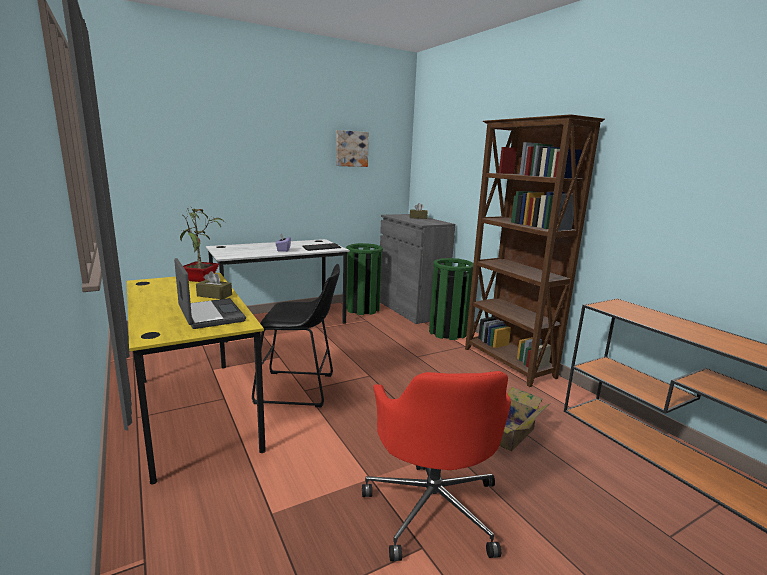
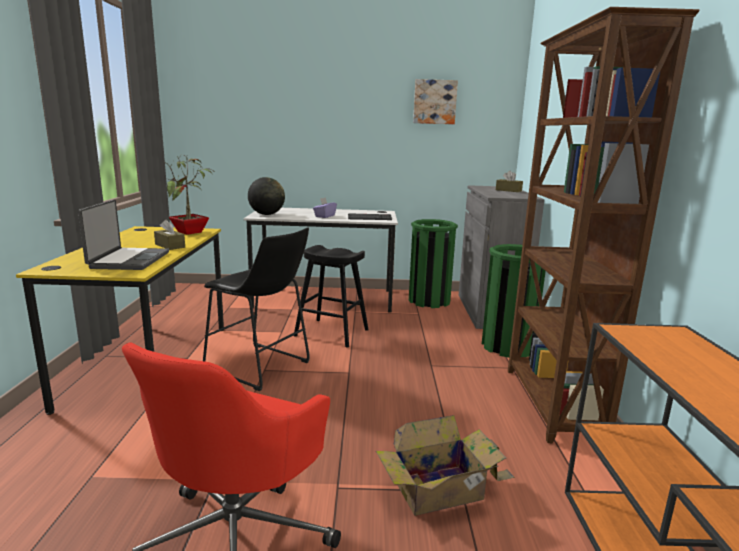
camera: 30 degrees right, 0 degrees up
none -> globe [248,177,285,215]
none -> black stool [294,245,369,348]

